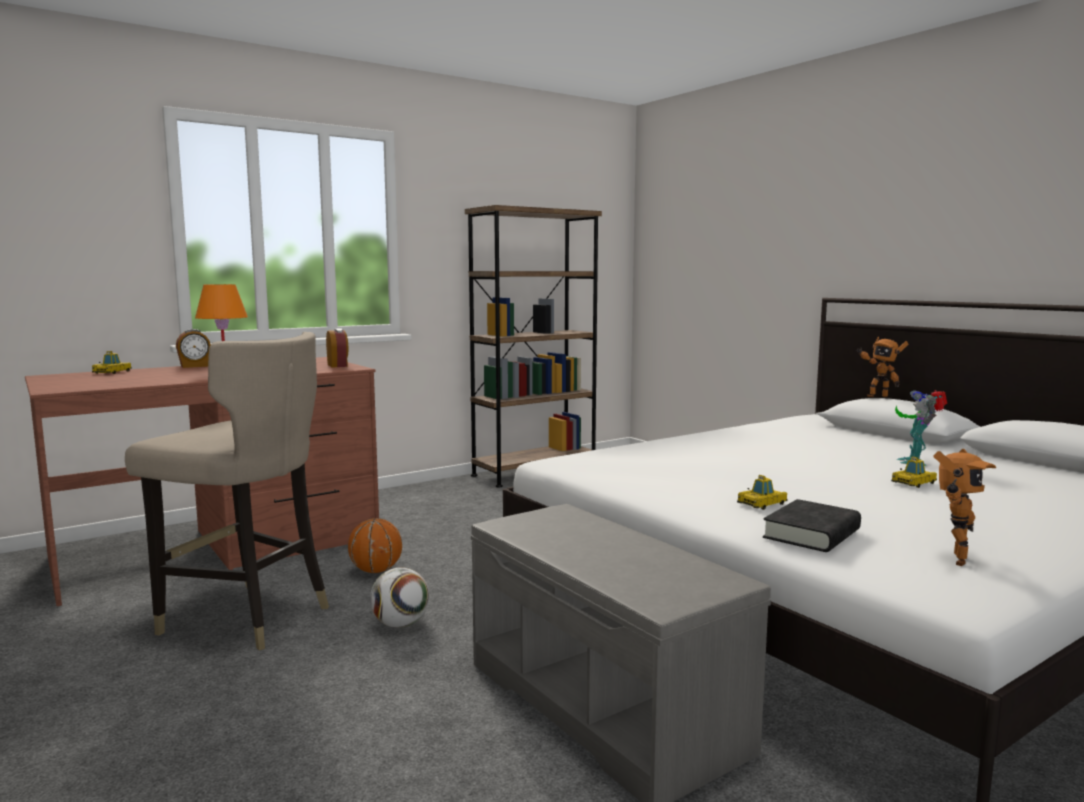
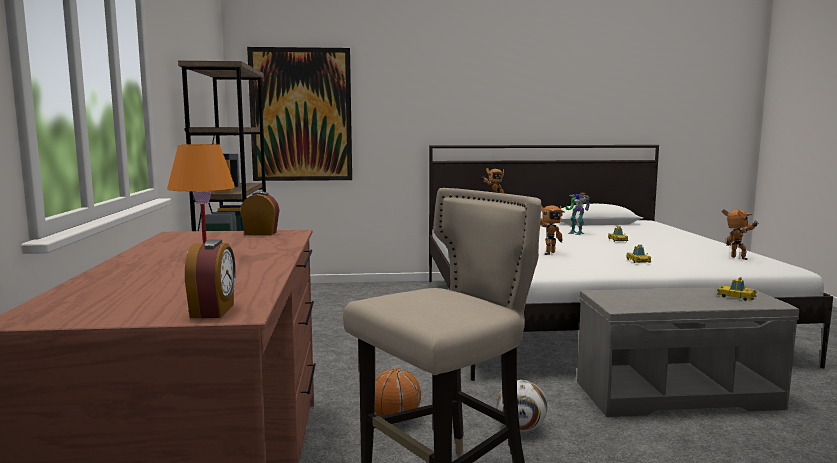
camera: 60 degrees left, 0 degrees up
toy car [92,351,132,374] -> toy car moved to [717,277,757,301]
alarm clock [176,329,211,368] -> alarm clock moved to [185,239,236,318]
black book [763,499,861,552] -> none
none -> picture [247,47,352,181]
none -> toy robot [540,205,565,255]

